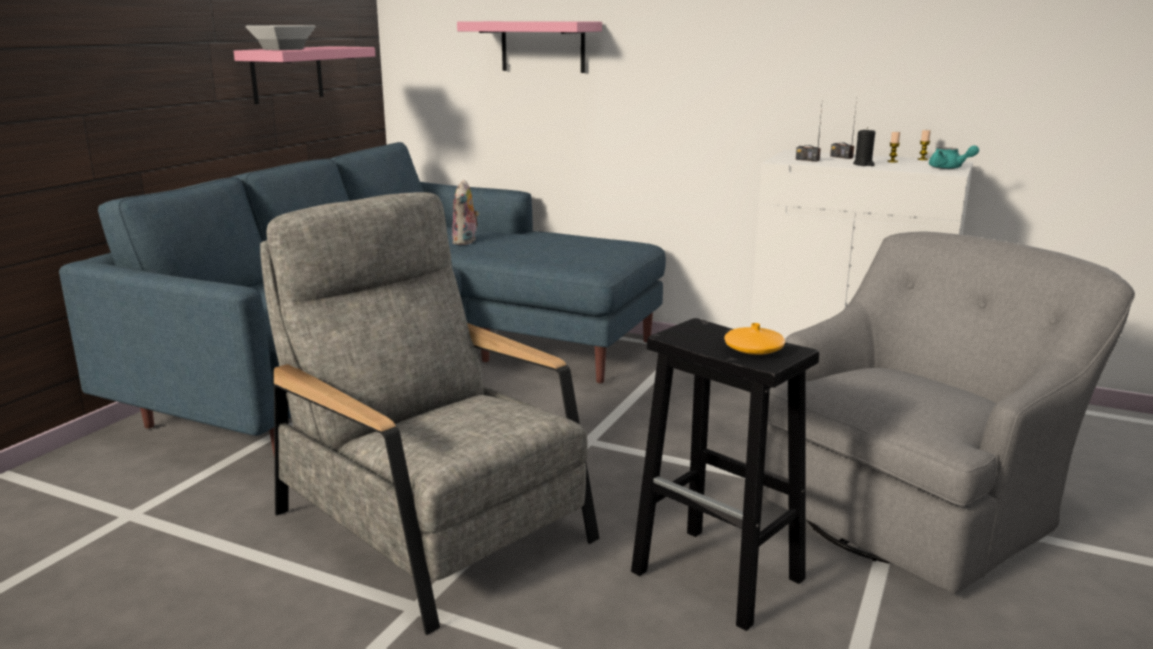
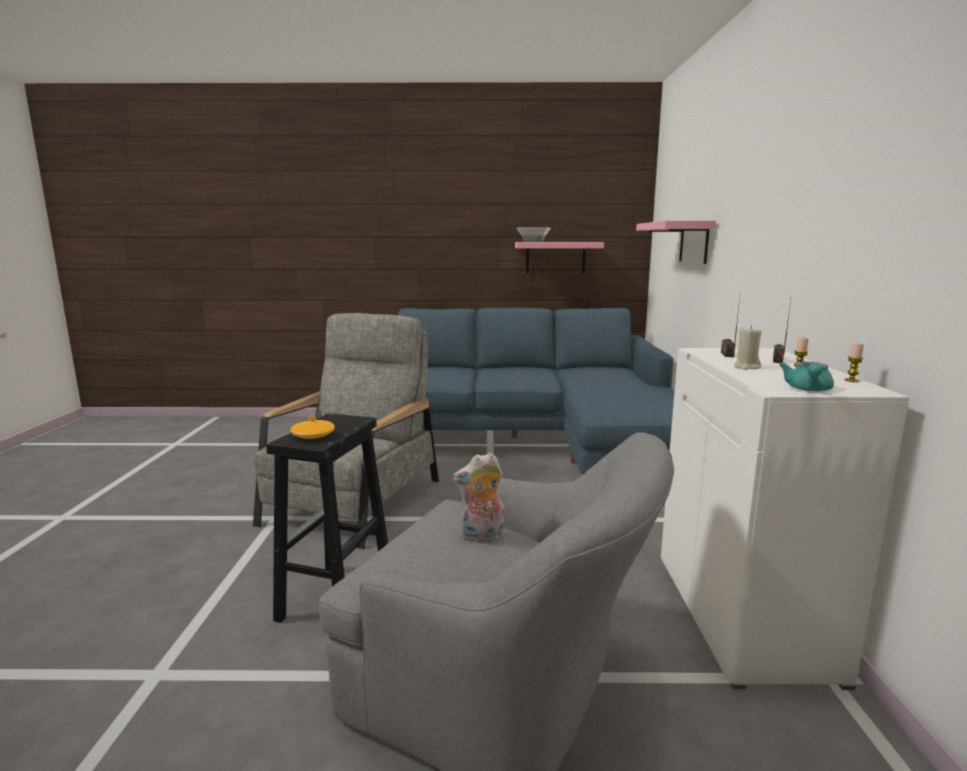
camera: 65 degrees right, 5 degrees down
plush toy [452,180,479,245] -> plush toy moved to [453,452,505,543]
black candle [853,127,875,166] -> beige candle [734,326,762,370]

